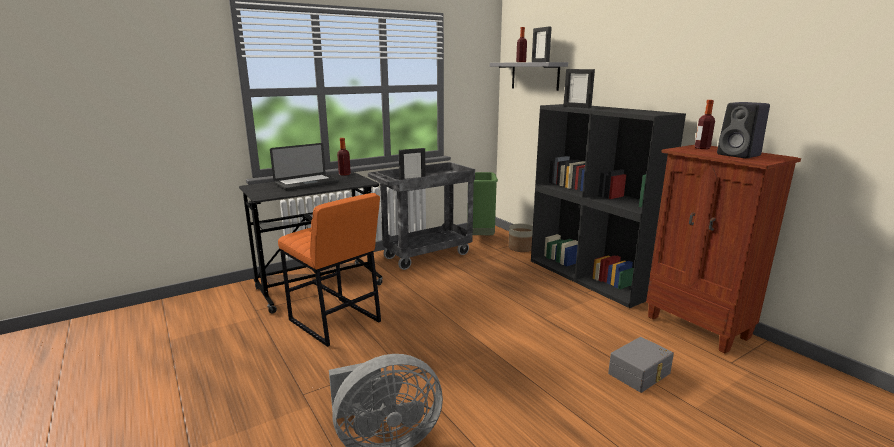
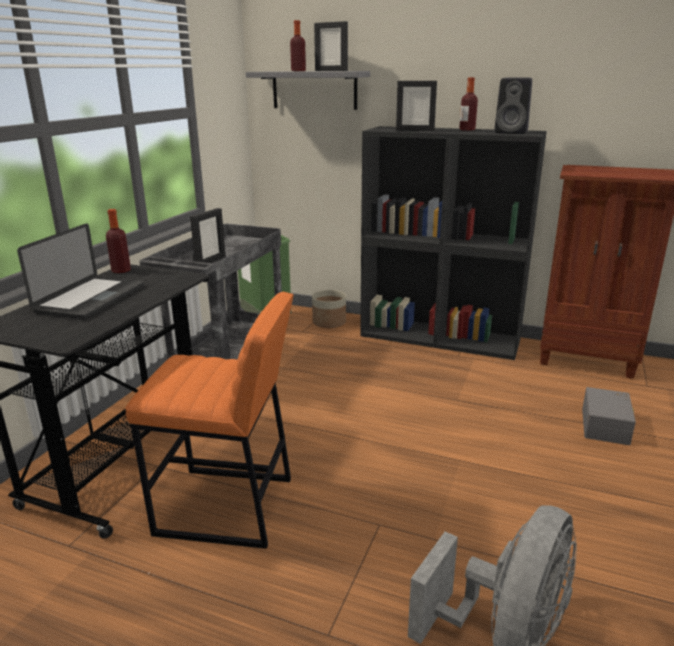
camera: 35 degrees left, 5 degrees up
bottle [695,100,715,149] -> bottle moved to [459,77,478,131]
black speaker [717,102,770,158] -> black speaker moved to [494,78,532,134]

